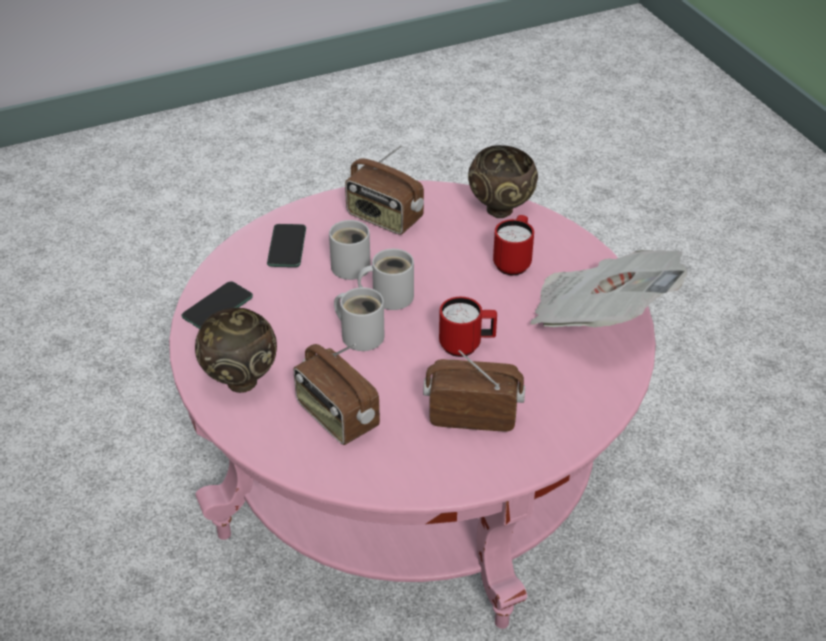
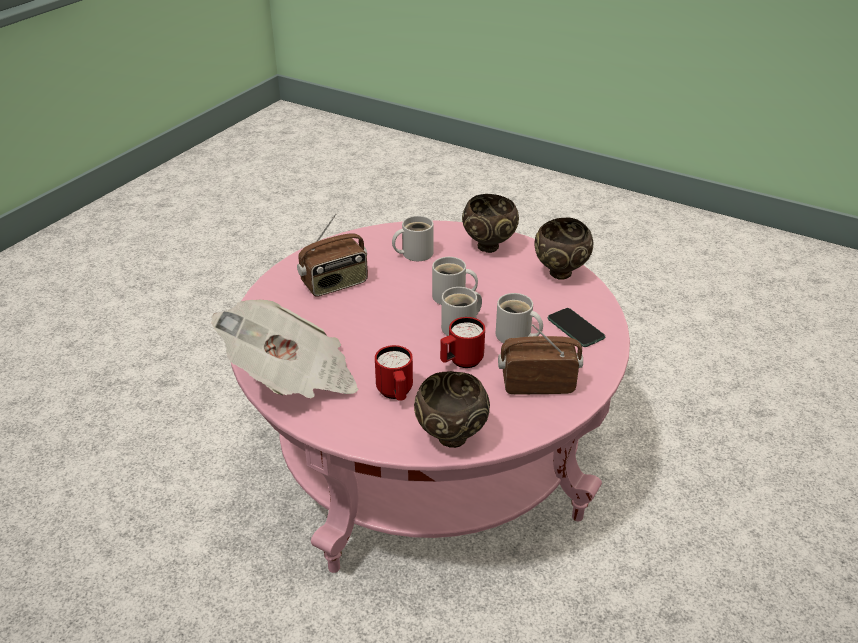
camera: 145 degrees right, 5 degrees down
phone [181,281,253,329] -> brown bowl [534,217,593,280]
radio [294,344,380,445] -> white mug [392,216,434,261]
red mug [439,297,497,357] -> red mug moved to [440,317,485,368]

